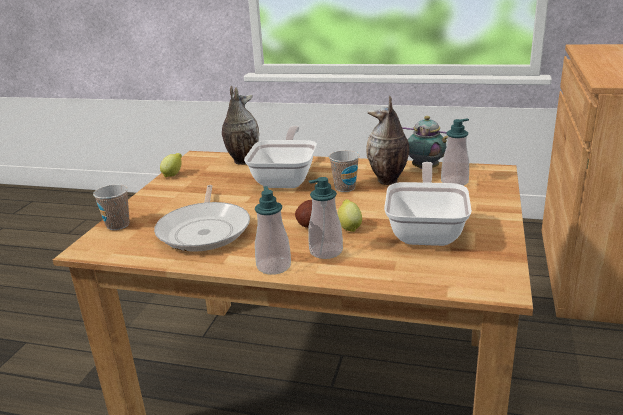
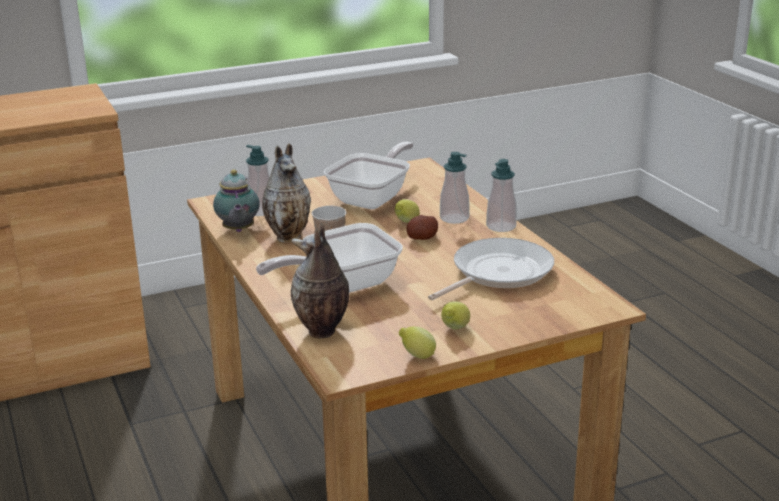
camera: 130 degrees left, 0 degrees up
cup [93,184,129,230] -> none
frying pan [384,162,472,246] -> frying pan turned 150 degrees clockwise [324,141,414,209]
none -> lemon [441,301,470,329]

